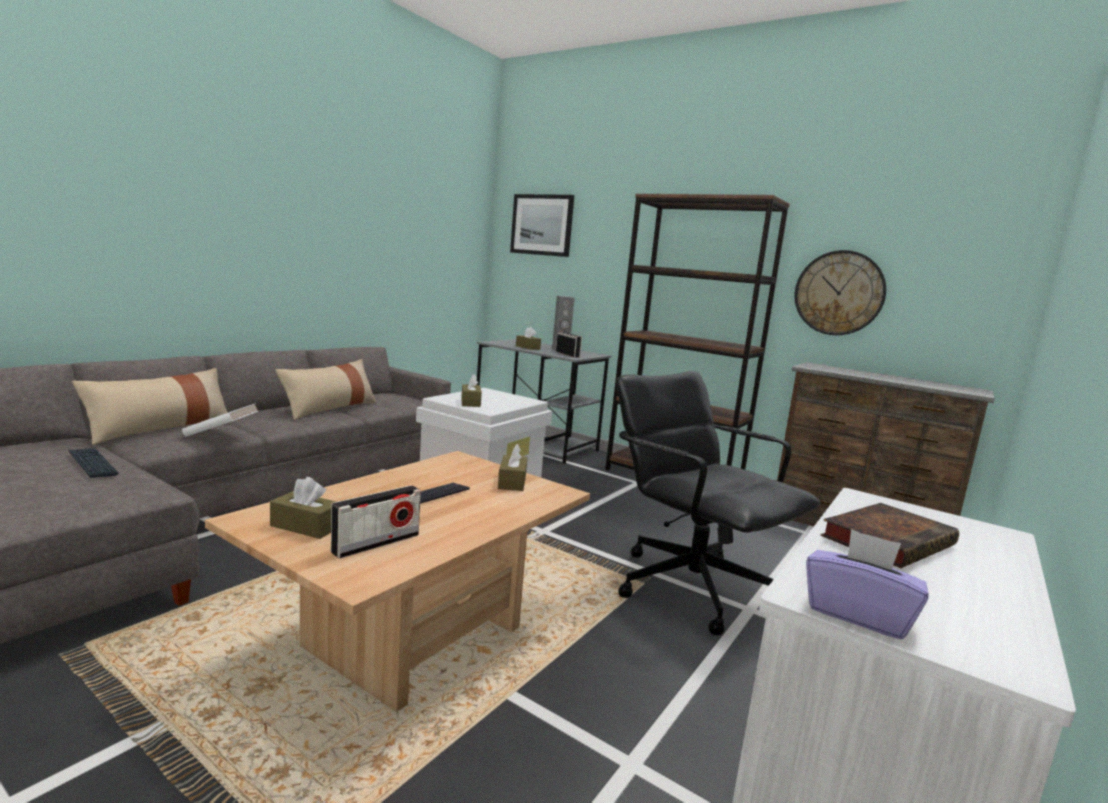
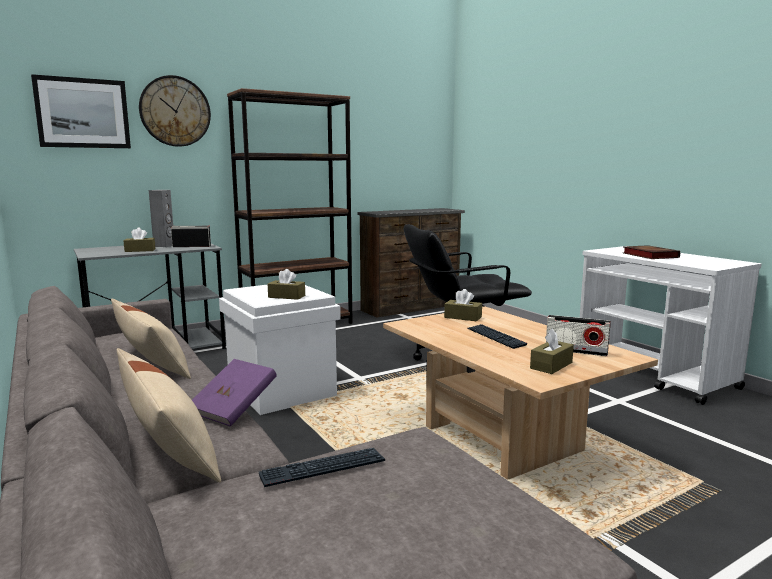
camera: 65 degrees left, 0 degrees up
white book [182,403,258,437] -> purple book [192,359,276,427]
radio [331,485,421,559] -> radio turned 135 degrees clockwise [546,315,611,356]
wall clock [795,250,886,335] -> wall clock moved to [139,75,211,147]
purple tissue box [806,529,929,640] -> none

